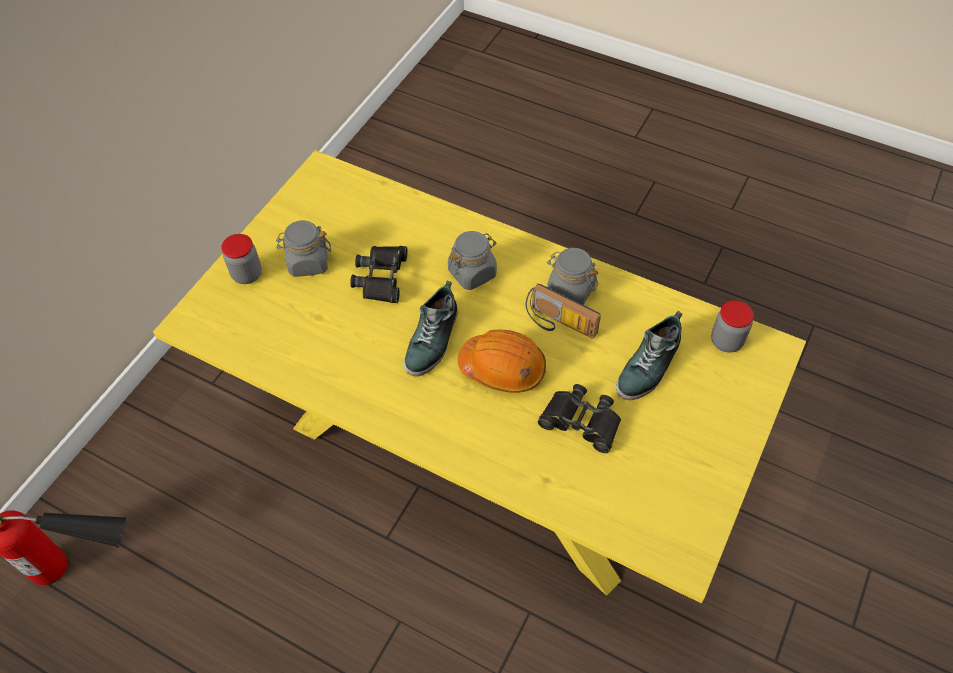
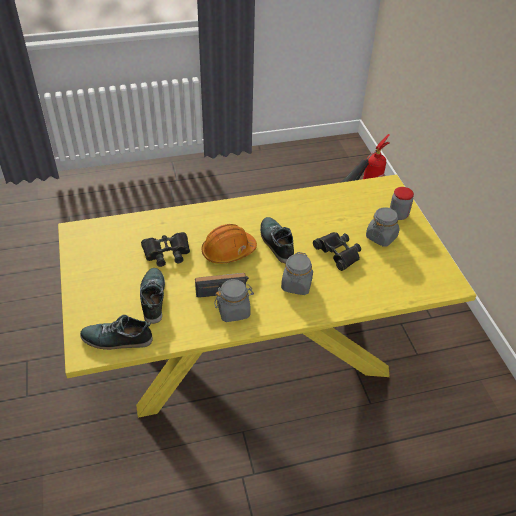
camera: 135 degrees right, 10 degrees down
jar [711,300,754,353] -> shoe [80,315,153,350]

